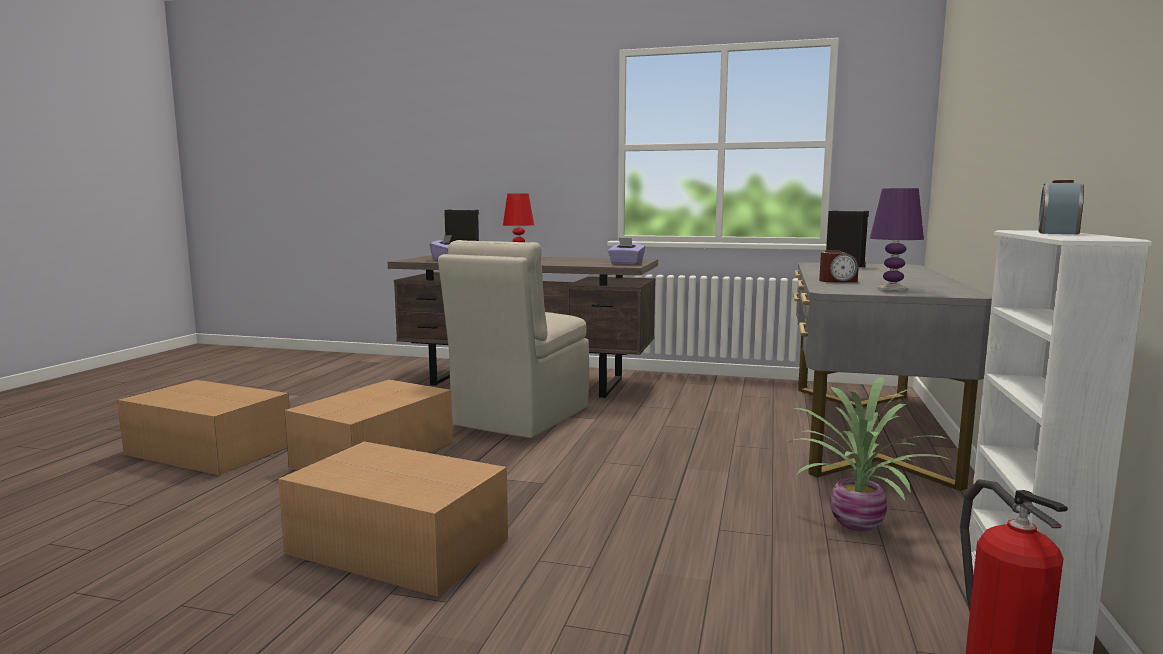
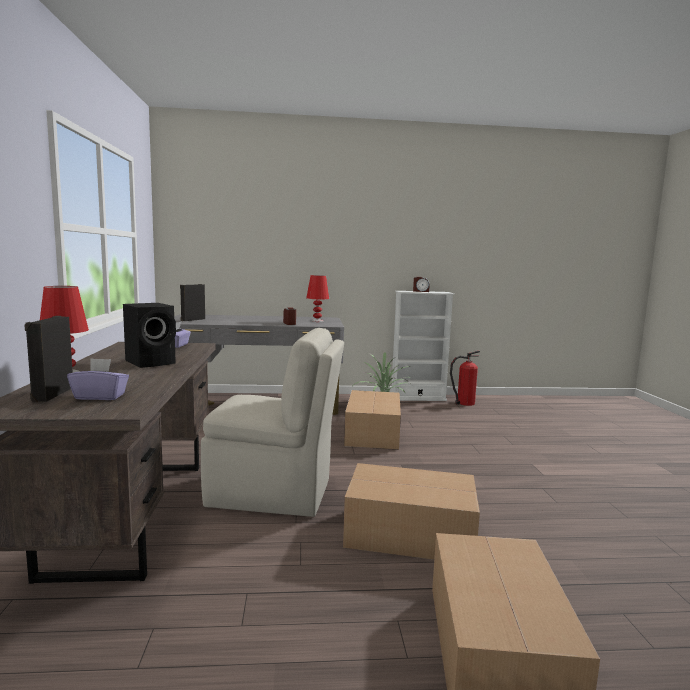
camera: 110 degrees left, 0 degrees up
cardboard box [278,442,508,597] -> cardboard box moved to [344,390,401,450]
purple table lamp [870,188,924,291] -> red table lamp [306,275,329,322]
none -> black speaker [123,303,176,368]

